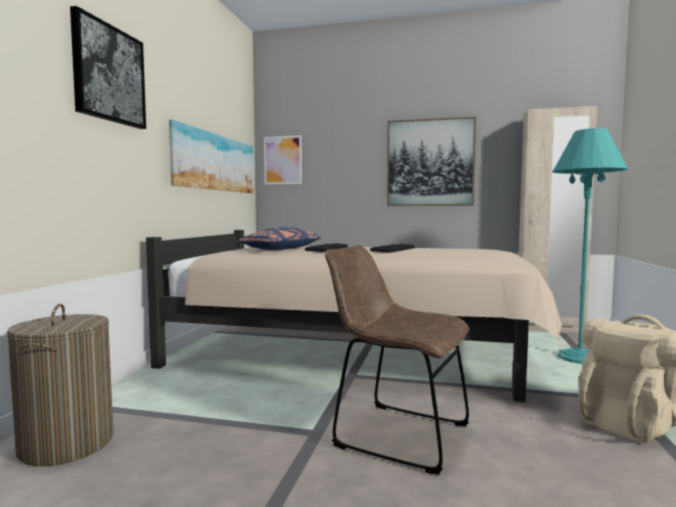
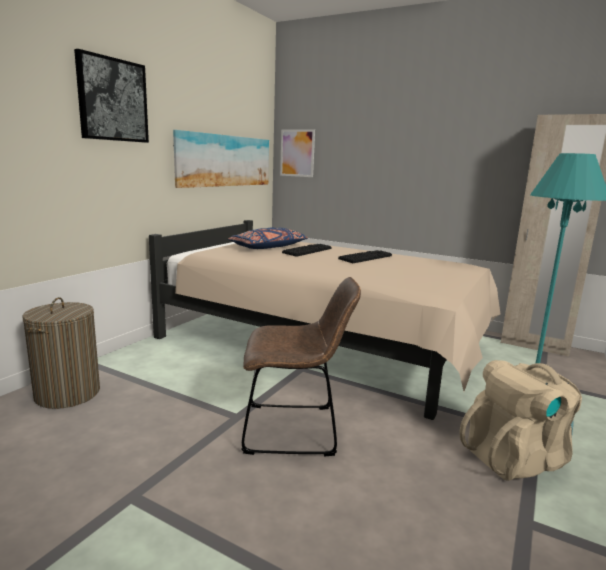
camera: 15 degrees right, 10 degrees up
brown chair [325,245,469,475] -> brown chair turned 135 degrees clockwise [241,277,361,456]
picture [387,117,476,206] -> none

